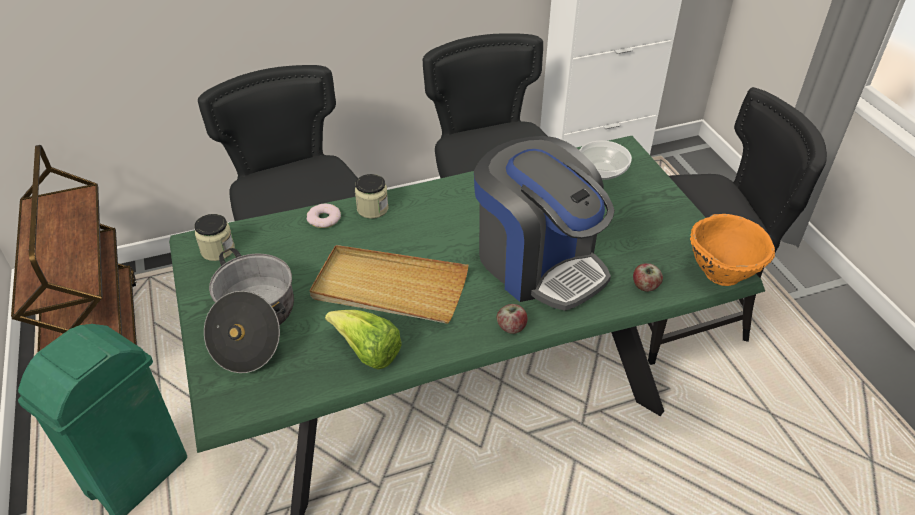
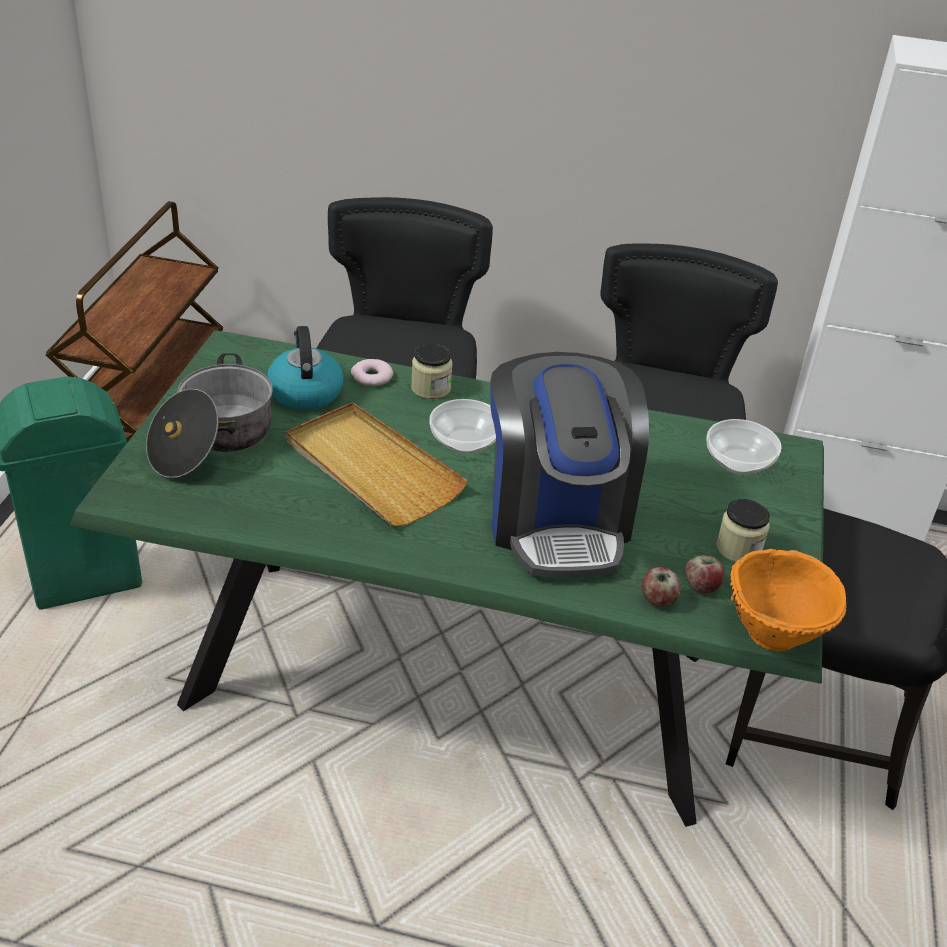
camera: 30 degrees right, 5 degrees down
jar [194,214,235,261] -> jar moved to [716,499,770,562]
lettuce [325,310,402,370] -> none
apple [497,304,527,334] -> apple moved to [685,555,724,593]
none -> kettle [267,326,343,410]
none -> bowl [430,399,496,454]

